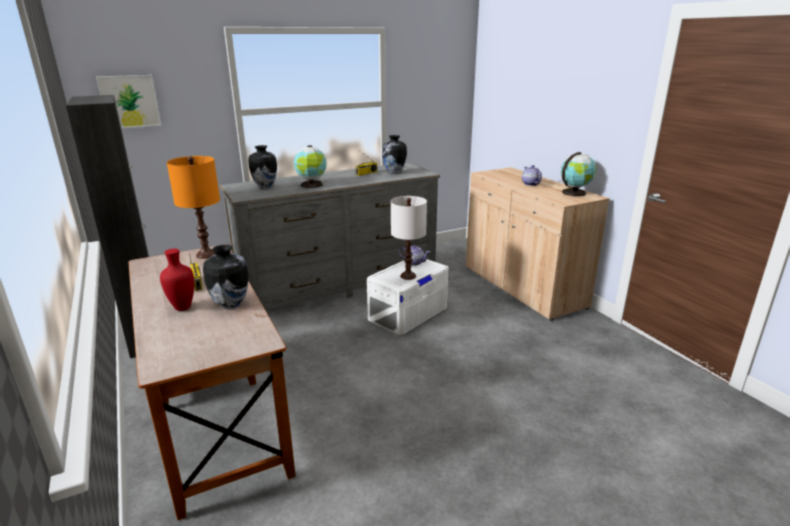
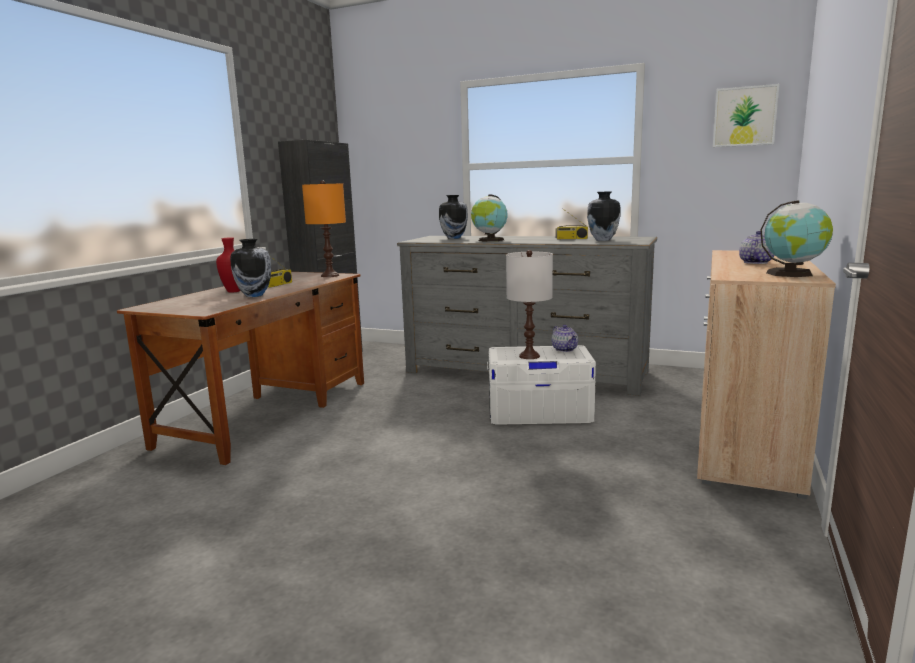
camera: 50 degrees right, 10 degrees down
picture [96,75,162,129] -> picture moved to [713,84,779,147]

